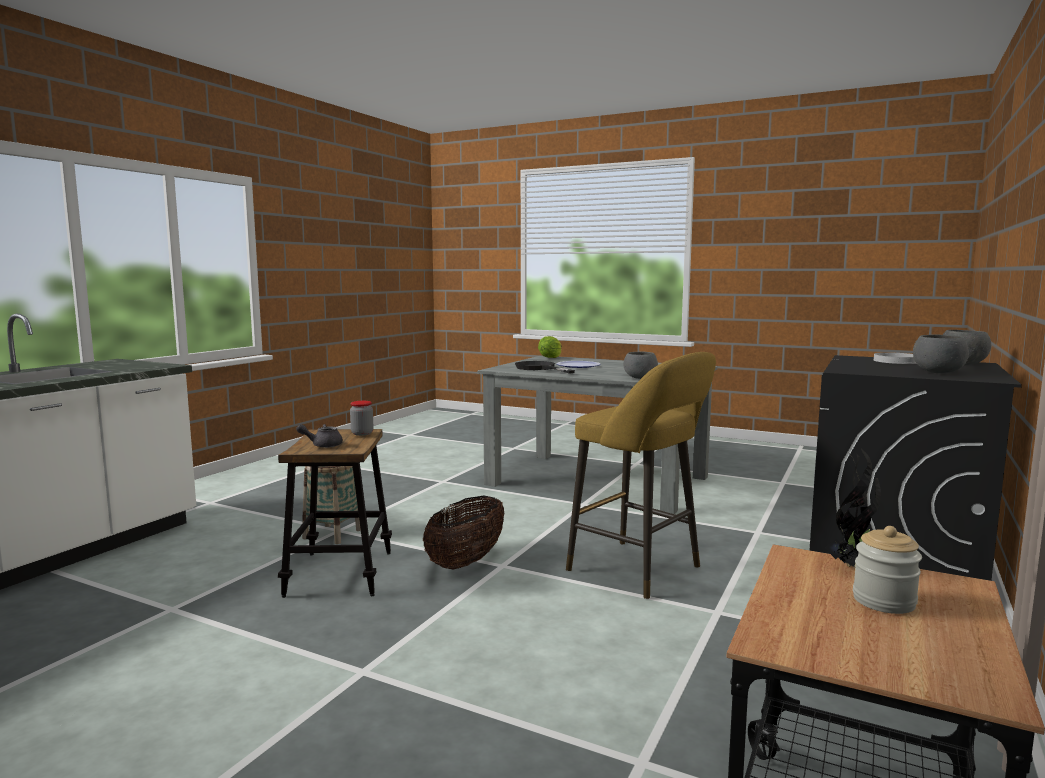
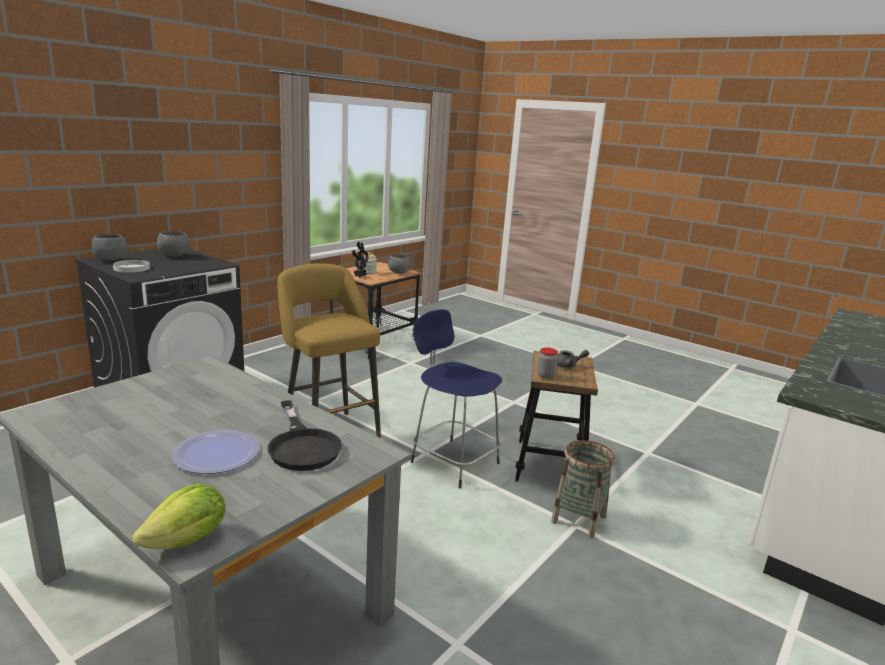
camera: 170 degrees left, 10 degrees up
basket [423,495,504,569] -> blue stool [411,310,502,489]
grey bowl [624,352,658,379] -> grey bowl moved to [388,254,411,274]

